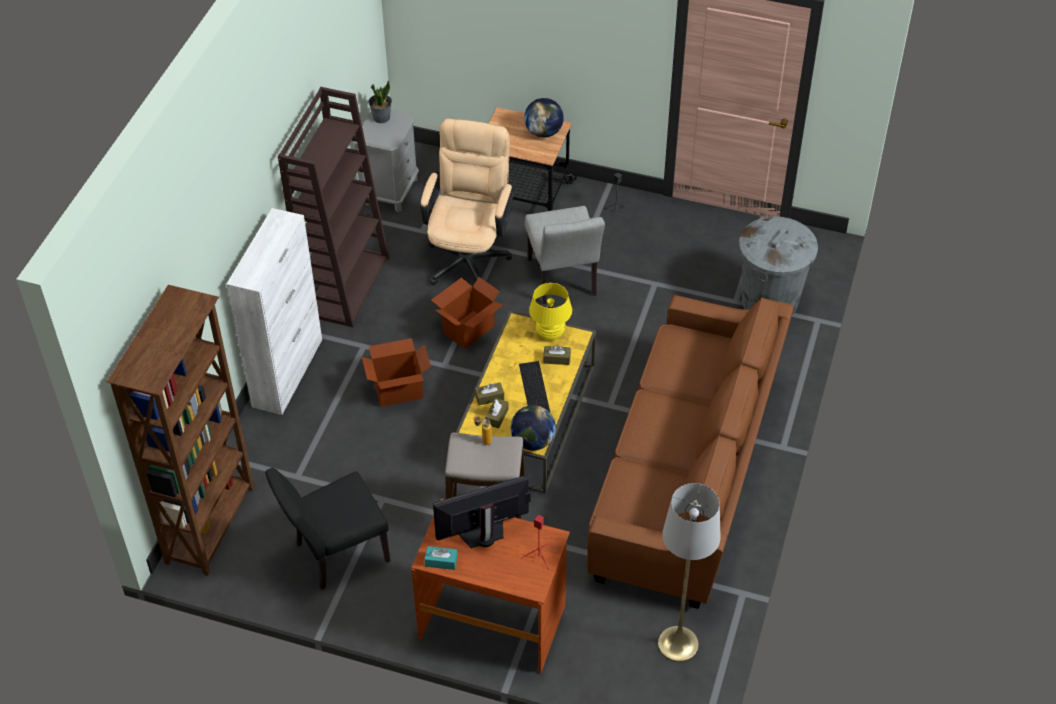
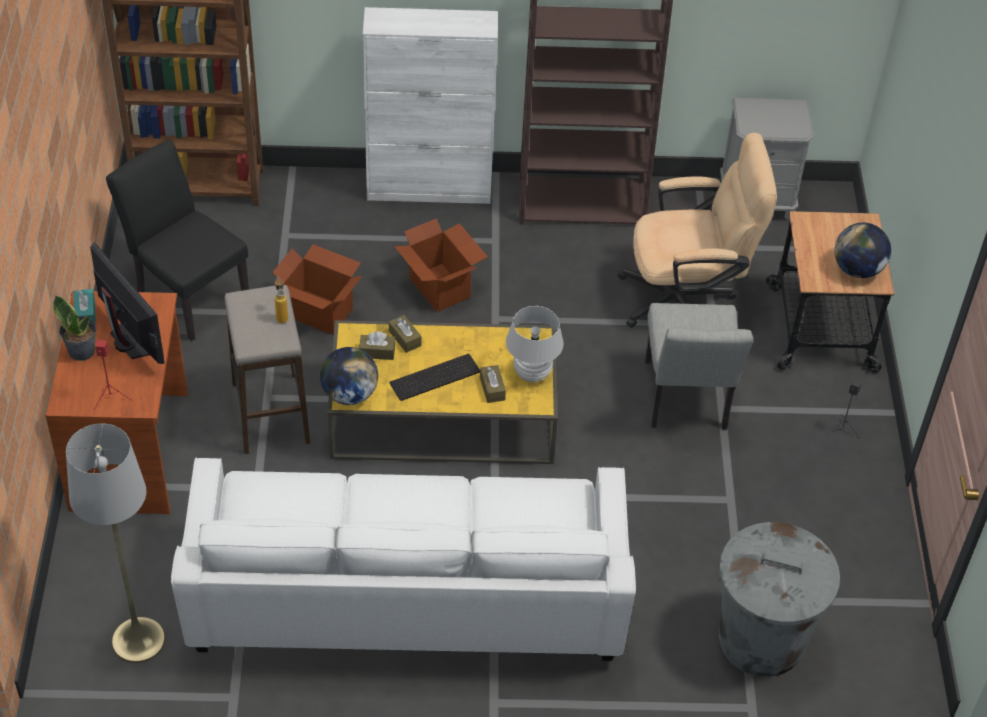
camera: 70 degrees right, 0 degrees up
potted plant [368,80,392,123] -> potted plant moved to [53,295,96,361]
cardboard box [431,277,504,349] -> cardboard box moved to [272,244,362,335]
grey chair [525,206,605,304] -> grey chair turned 60 degrees counterclockwise [645,303,753,430]
yellow table lamp [529,283,572,340] -> white table lamp [506,306,563,382]
brown sofa [587,295,794,609] -> white sofa [171,458,636,661]

